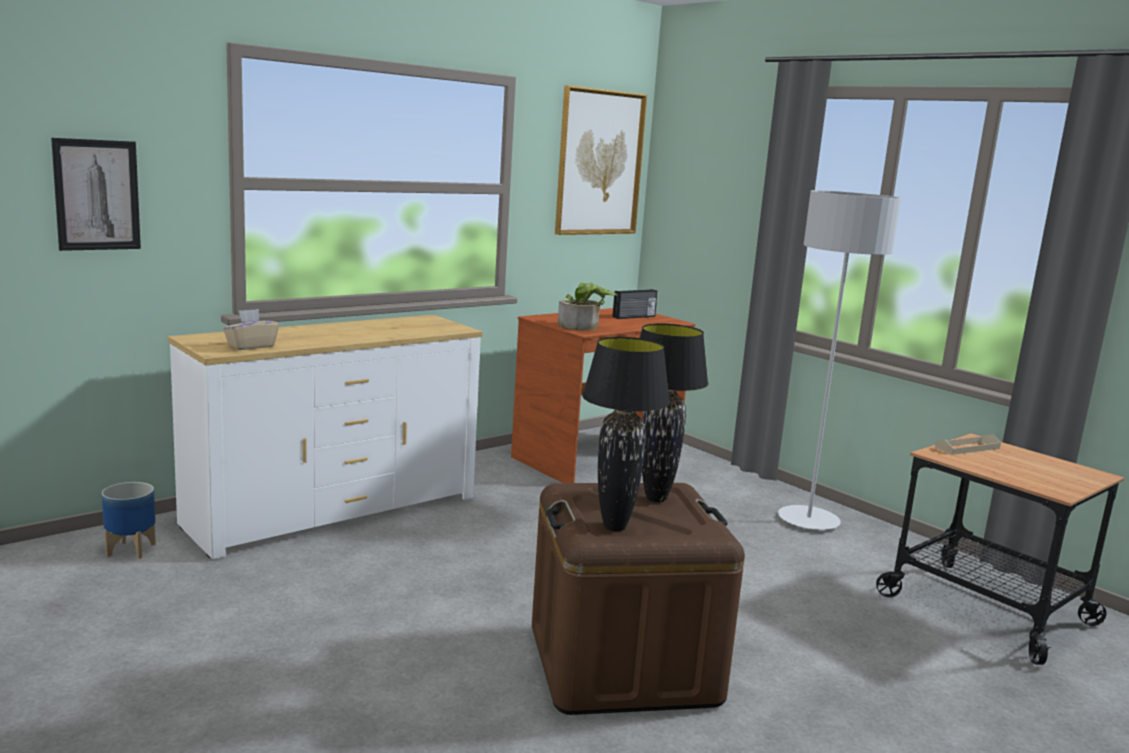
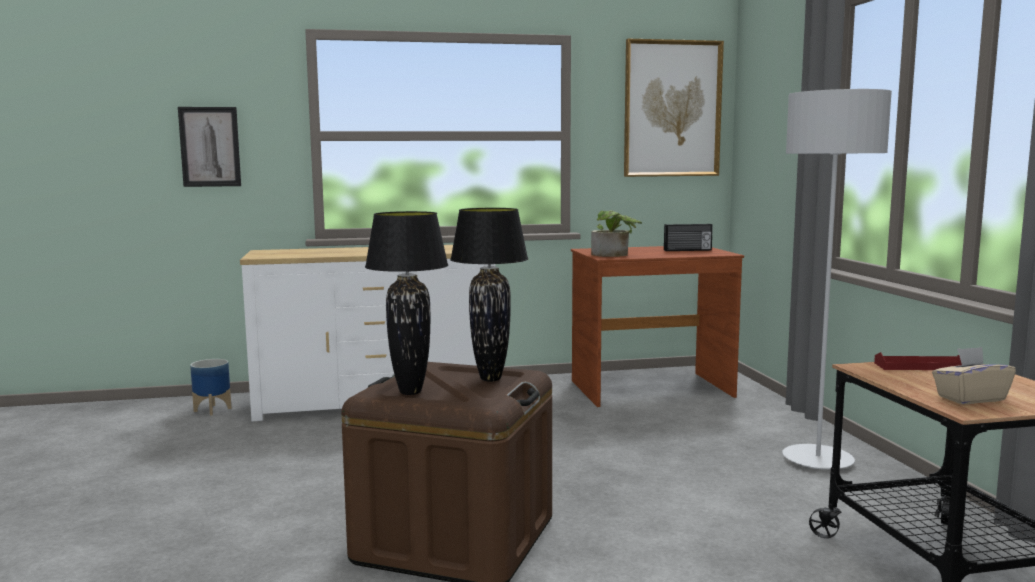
camera: 30 degrees right, 5 degrees down
beige tissue box [223,309,279,350] -> beige tissue box moved to [932,347,1016,404]
beige tray [935,434,1001,455] -> red tray [874,352,962,370]

